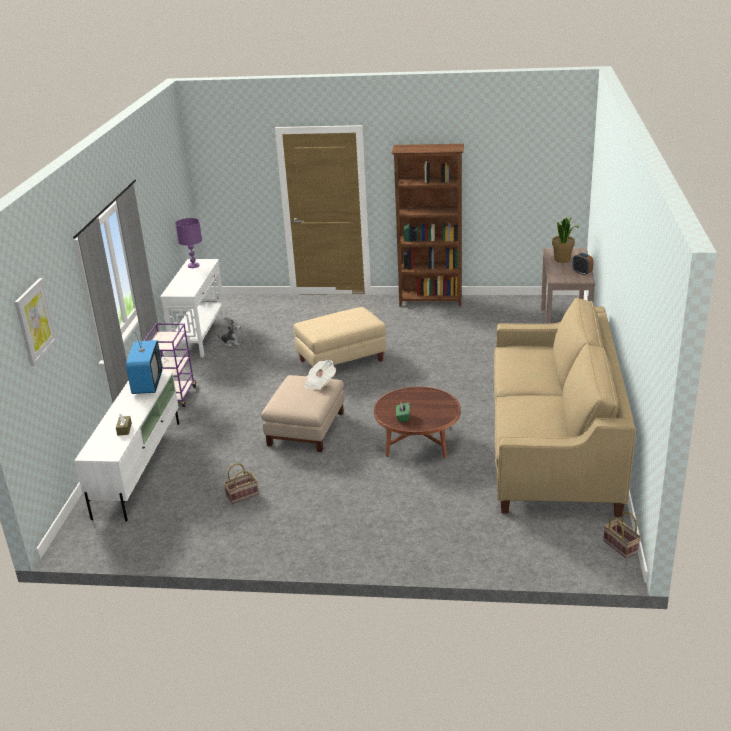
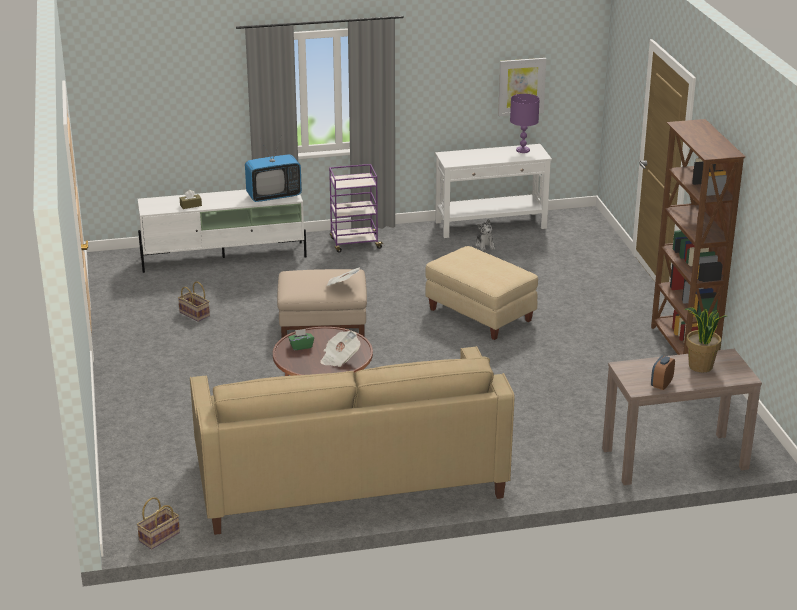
camera: 70 degrees right, 0 degrees up
picture [15,278,57,366] -> picture moved to [498,58,546,116]
none -> newspaper [320,331,360,367]

